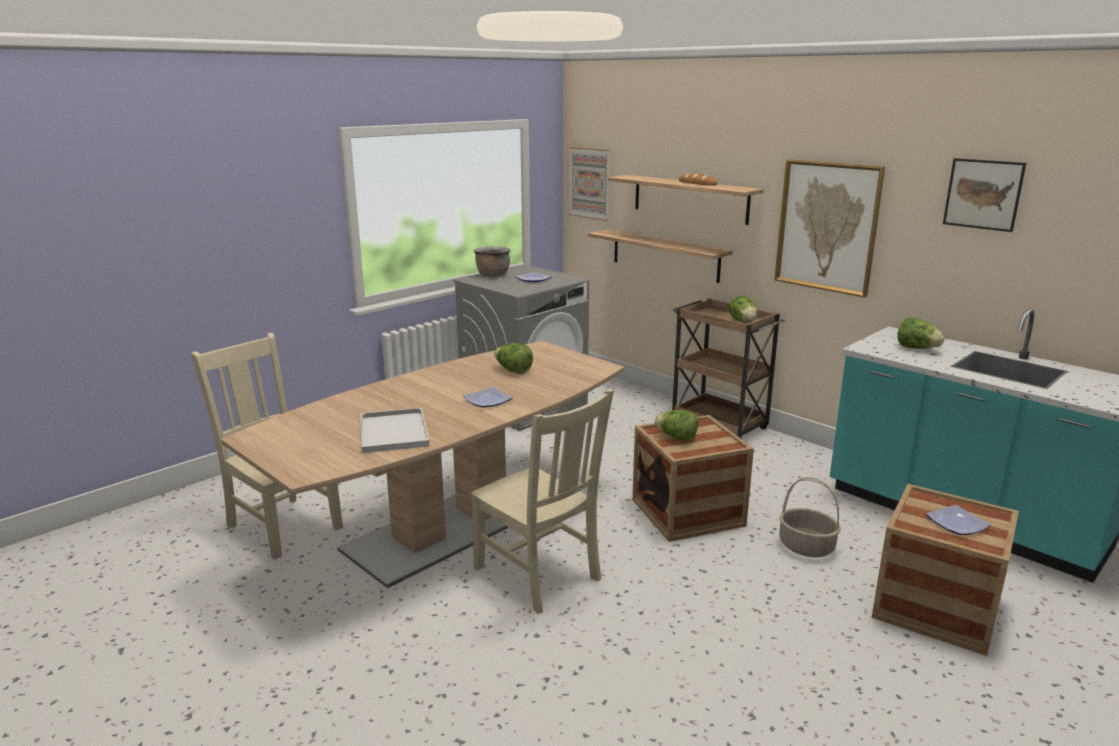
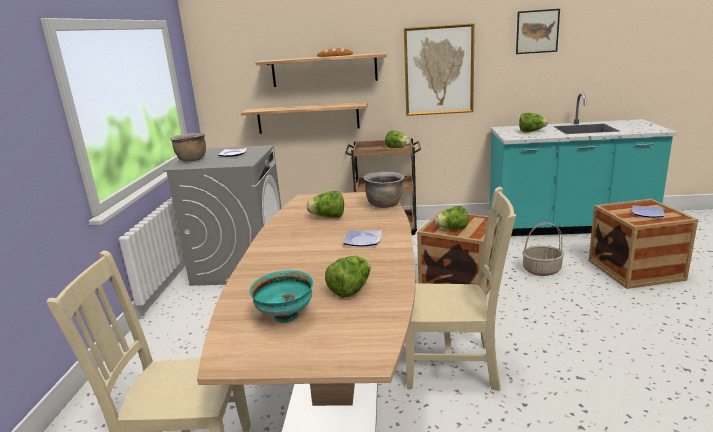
camera: 40 degrees left, 0 degrees up
white tray [361,408,429,453] -> lettuce [325,256,371,297]
picture [569,147,610,221] -> none
none -> turquoise bowl [249,270,313,323]
none -> brown cooking pot [363,172,405,208]

